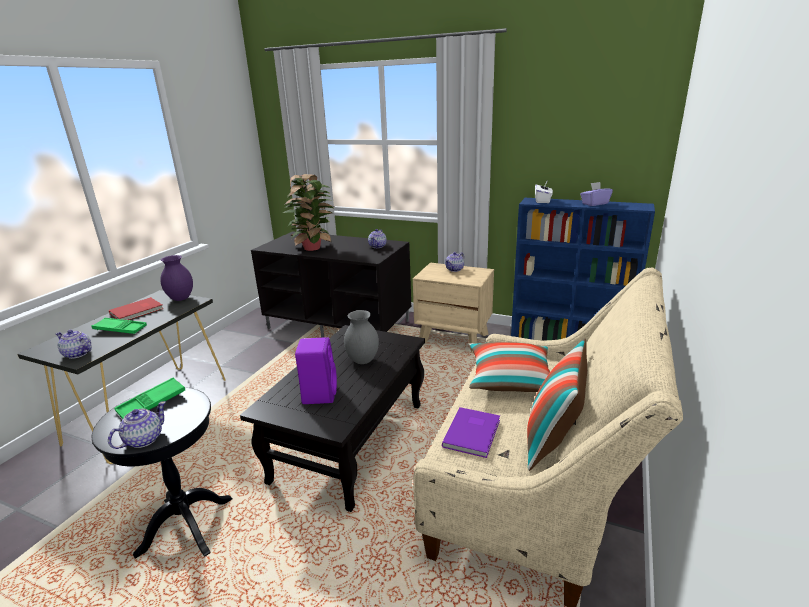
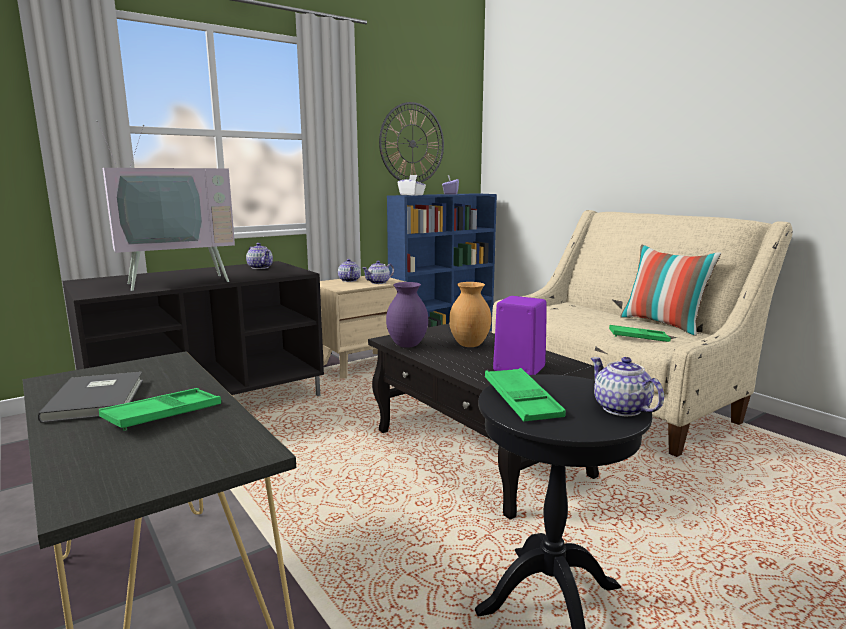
camera: 60 degrees left, 10 degrees down
teapot [55,330,92,359] -> teapot moved to [362,261,394,284]
red book [109,297,164,320] -> grey book [38,372,143,423]
purple vase [160,255,193,301] -> purple vase moved to [386,282,428,348]
potted plant [283,174,334,251] -> television [97,120,235,291]
grey vase [344,310,379,364] -> brown vase [449,282,491,347]
purple book [442,407,500,458] -> green tray [609,325,671,342]
pillow [469,342,550,392] -> none
none -> wall clock [379,102,444,183]

